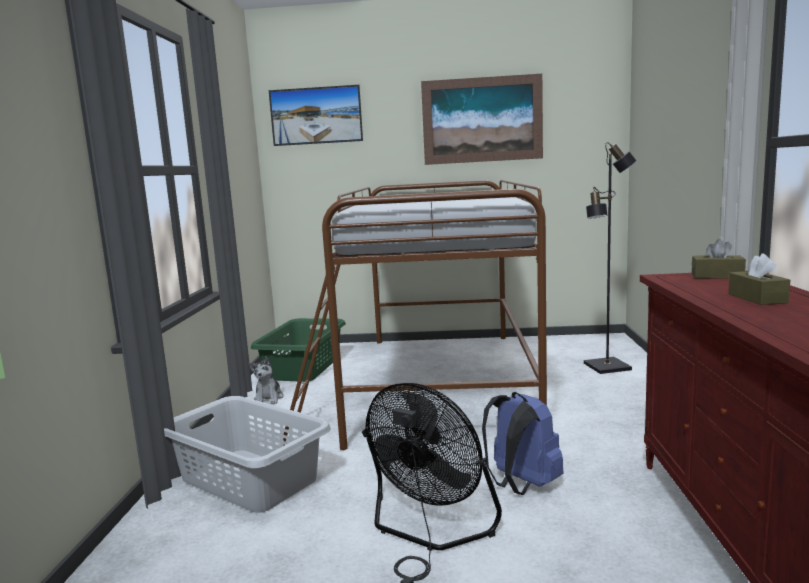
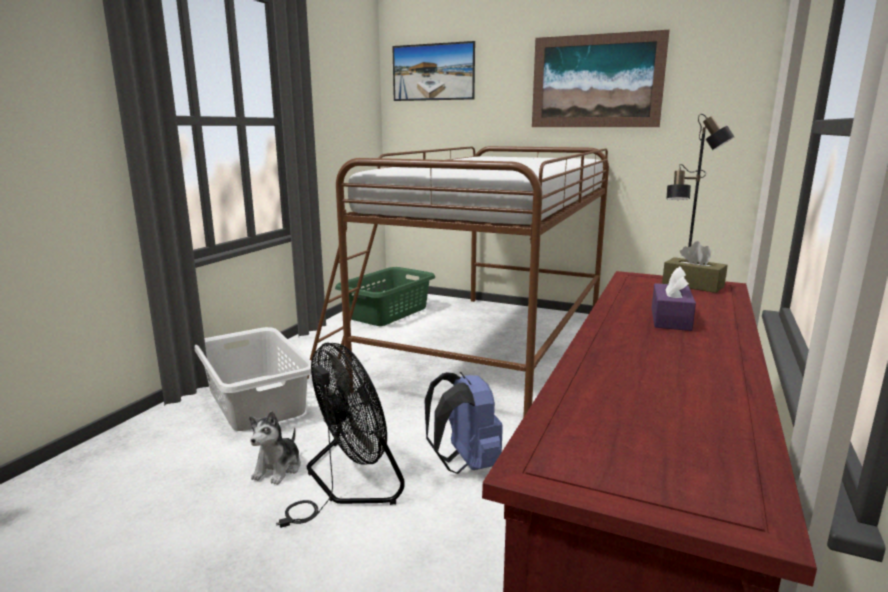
camera: 20 degrees right, 5 degrees up
plush toy [249,356,283,404] -> plush toy moved to [249,411,301,485]
brown tissue box [729,253,790,305] -> purple tissue box [652,266,696,331]

